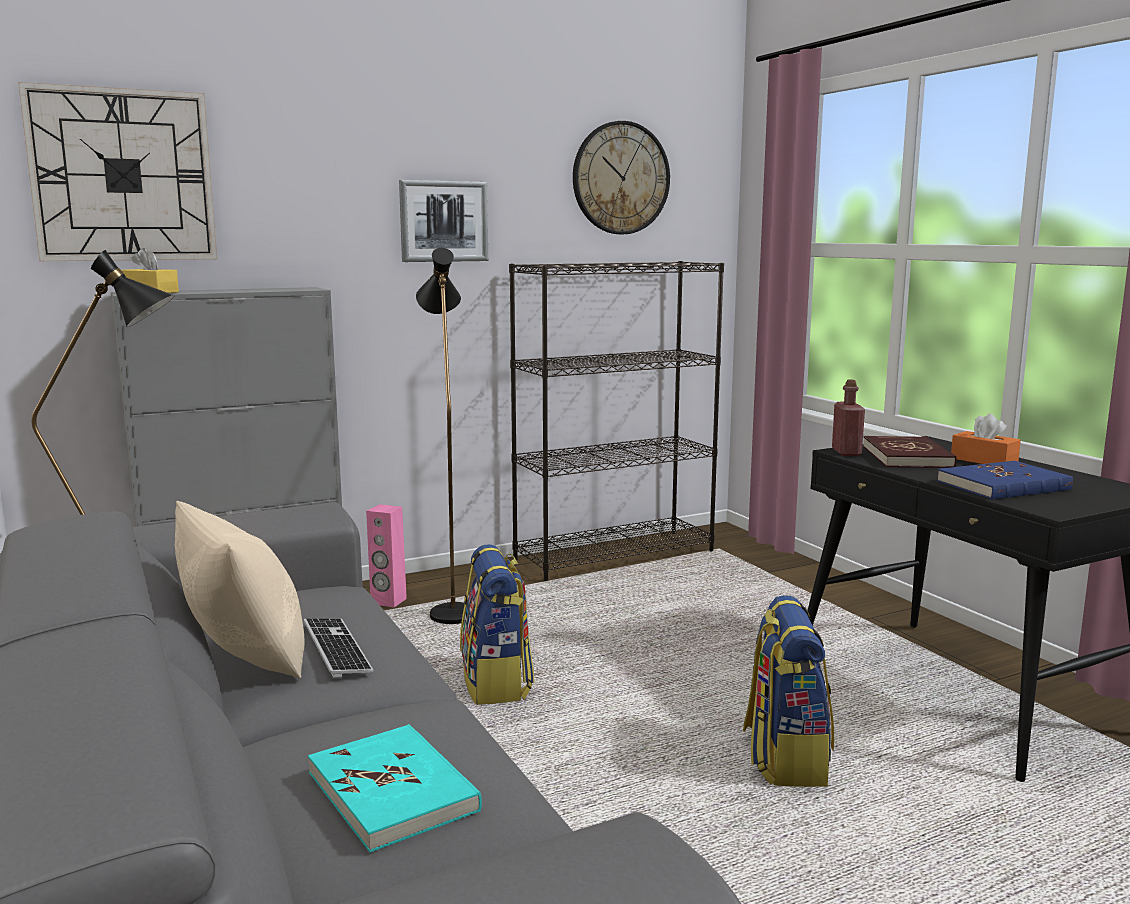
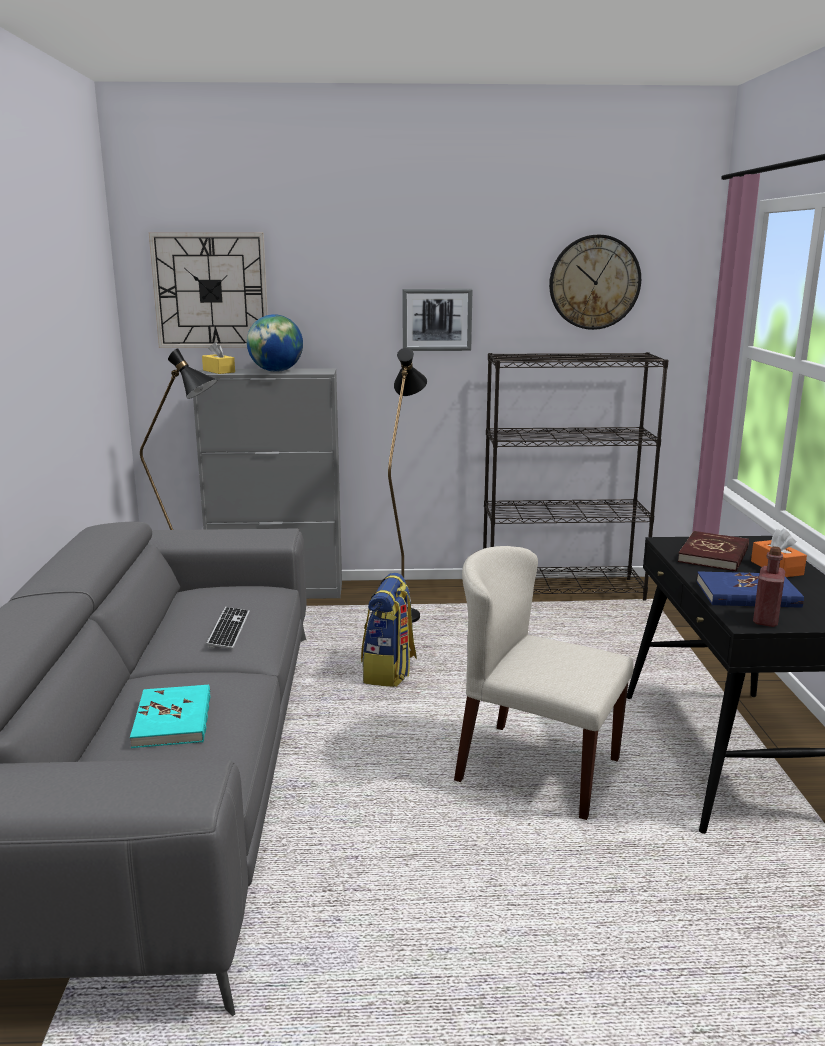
camera: 25 degrees right, 5 degrees up
beige pillow [175,501,305,679] -> none
pink speaker [366,504,407,607] -> none
backpack [743,595,834,787] -> beige chair [454,546,634,820]
red bottle [832,380,865,456] -> red bottle moved to [753,546,786,627]
none -> globe [247,314,303,372]

